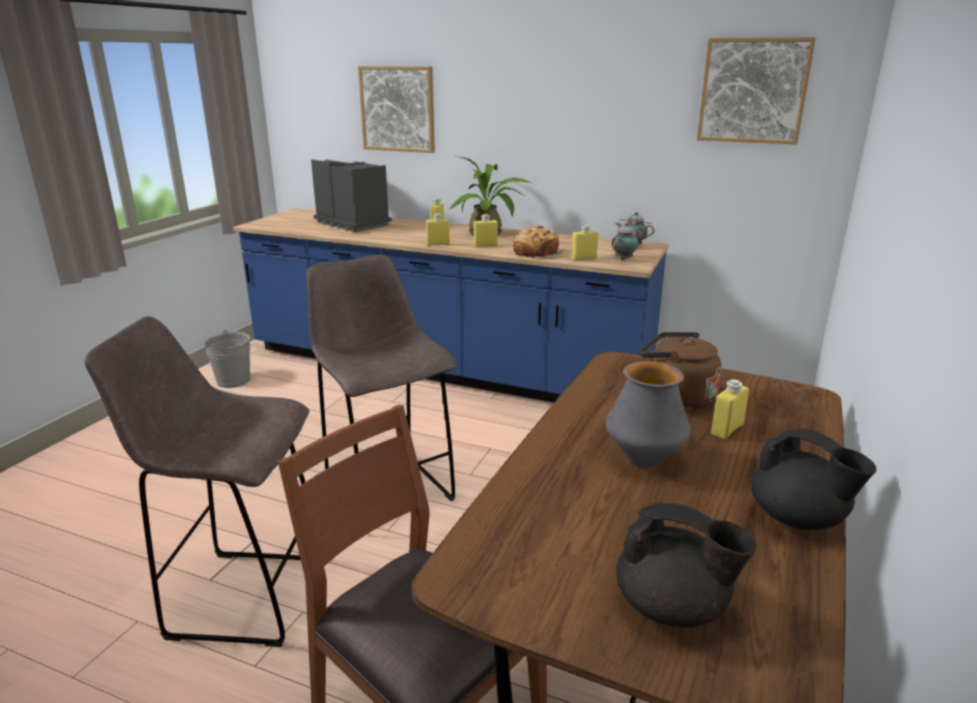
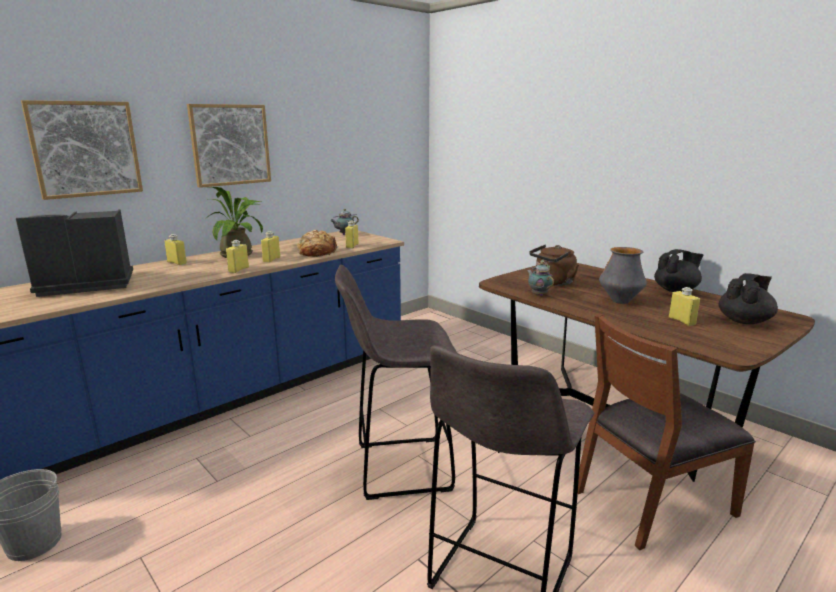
camera: 65 degrees left, 5 degrees down
teapot [612,223,639,260] -> teapot moved to [527,262,554,296]
picture [697,37,816,145] -> picture moved to [187,104,271,188]
yellow bottle [711,379,749,439] -> yellow bottle moved to [669,287,700,326]

